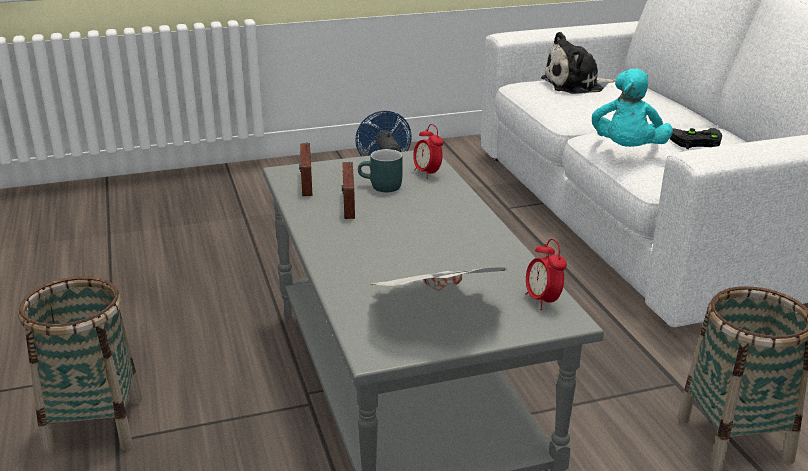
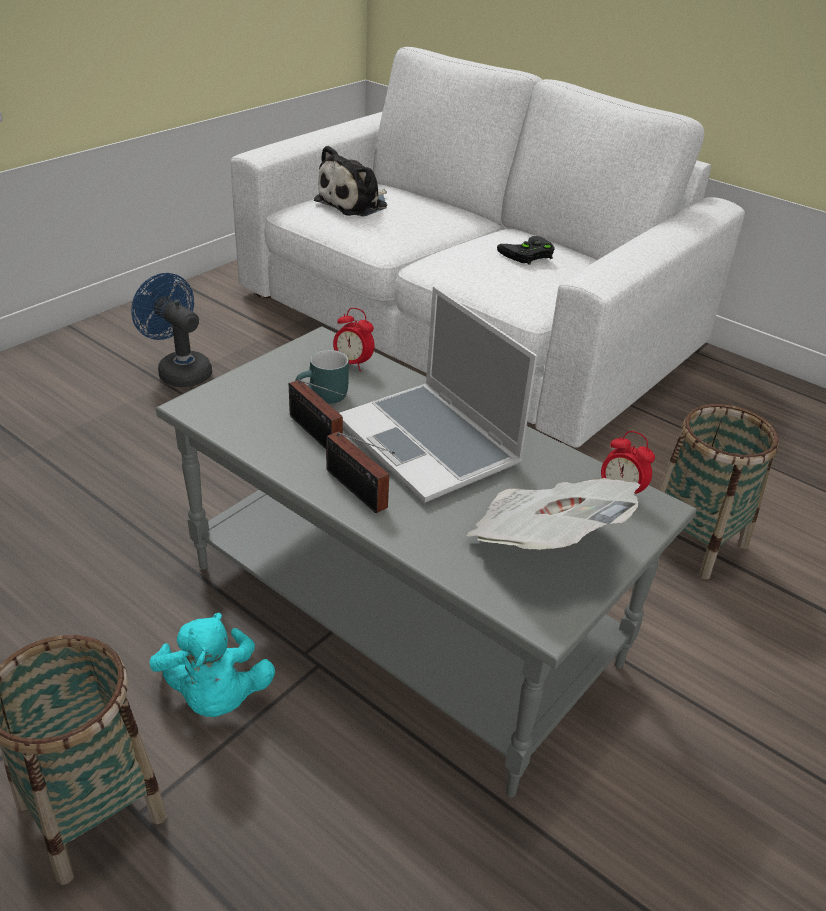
camera: 35 degrees left, 10 degrees up
radio [299,142,312,196] -> radio moved to [326,432,395,513]
turquoise plush toy [592,69,673,147] -> turquoise plush toy moved to [149,613,275,717]
none -> laptop [340,286,538,503]

